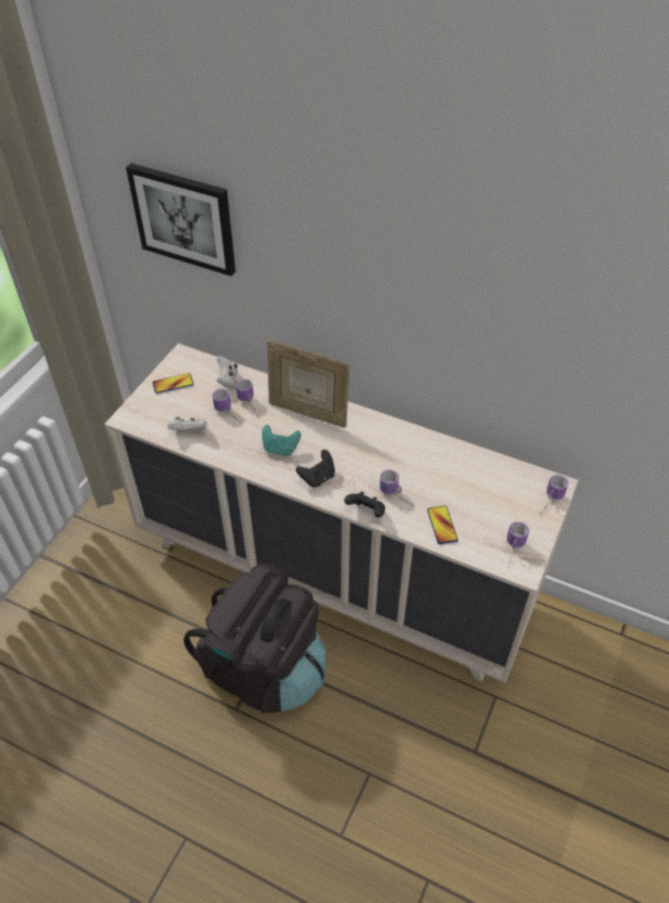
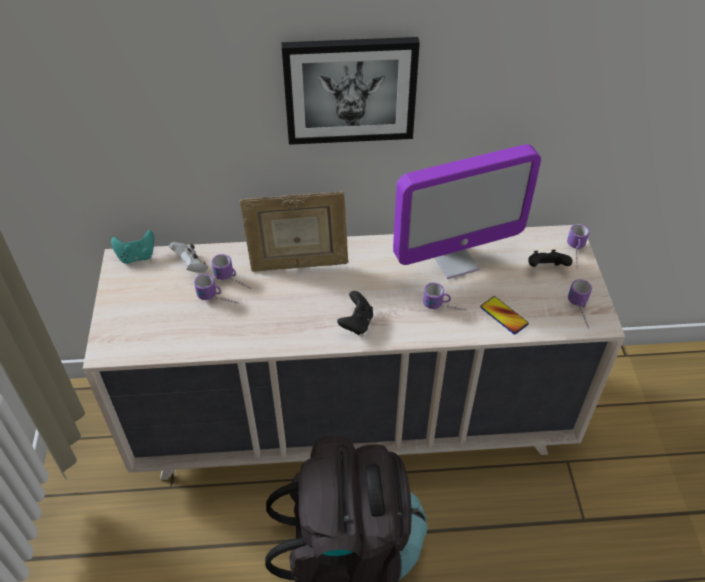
camera: 30 degrees left, 0 degrees up
picture [126,163,236,276] -> picture moved to [282,37,420,145]
phone [152,373,194,393] -> none
white game controller [168,417,207,432] -> none
turquoise game controller [262,425,301,456] -> turquoise game controller moved to [111,230,154,264]
black game controller [344,491,385,518] -> black game controller moved to [528,250,573,267]
none -> monitor [393,144,541,279]

